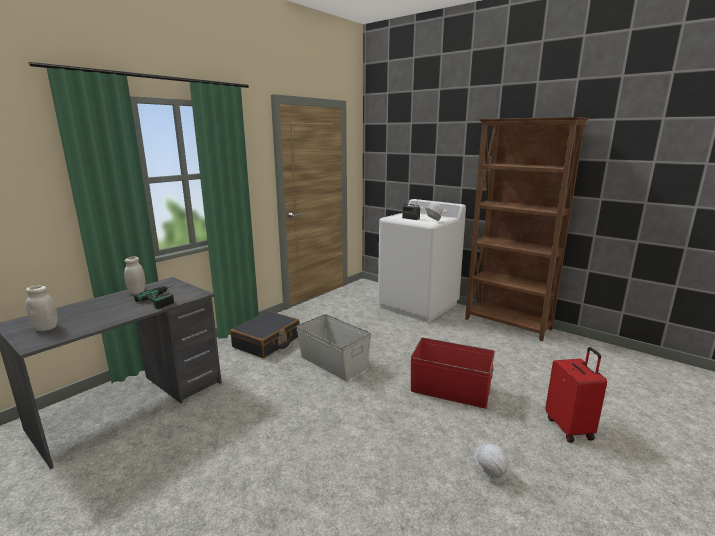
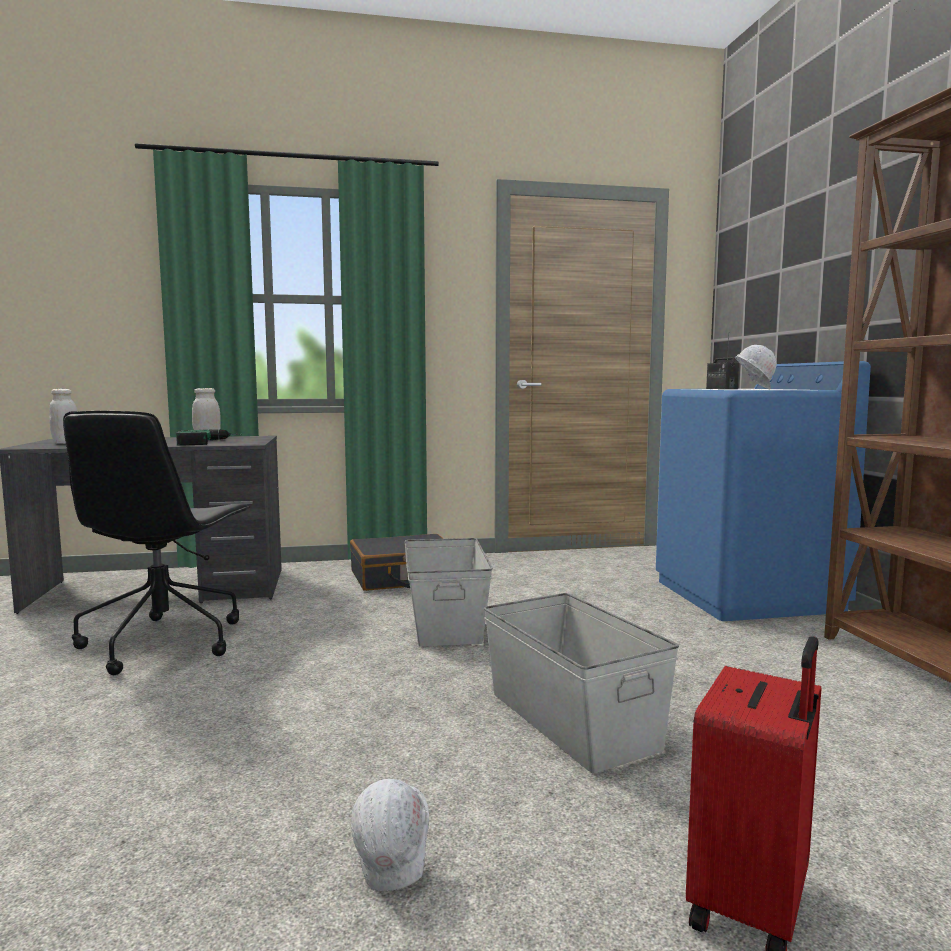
camera: 40 degrees right, 10 degrees down
white washing machine [378,199,466,322] -> blue washing machine [656,361,871,621]
red storage box [410,338,495,409] -> grey storage box [484,593,679,774]
none -> black office chair [63,411,250,675]

